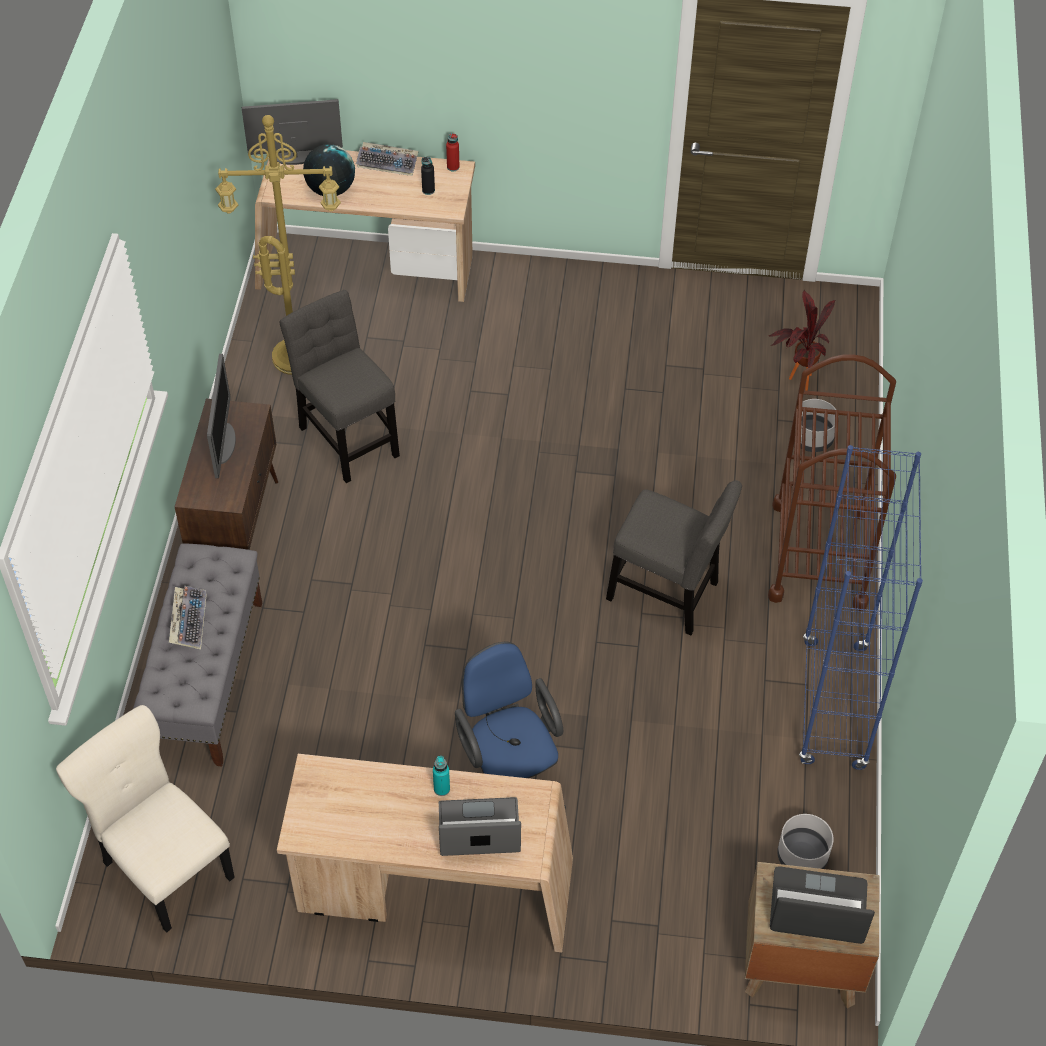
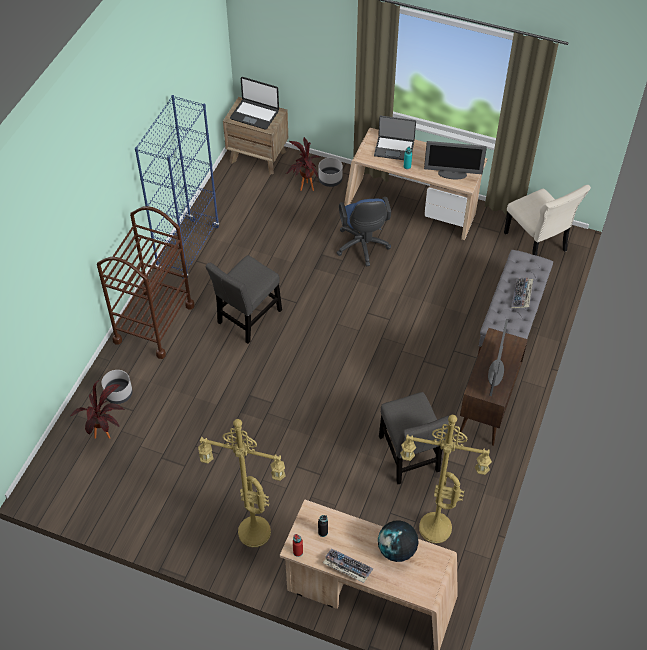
camera: 165 degrees left, 0 degrees up
monitor [242,99,343,165] -> monitor moved to [424,141,487,179]
grey chair [606,480,742,635] -> grey chair turned 90 degrees counterclockwise [206,255,282,344]
grey planter [777,814,834,869] -> grey planter moved to [319,158,343,187]
none -> yellow floor lamp [198,419,286,547]
none -> potted plant [286,137,321,191]

